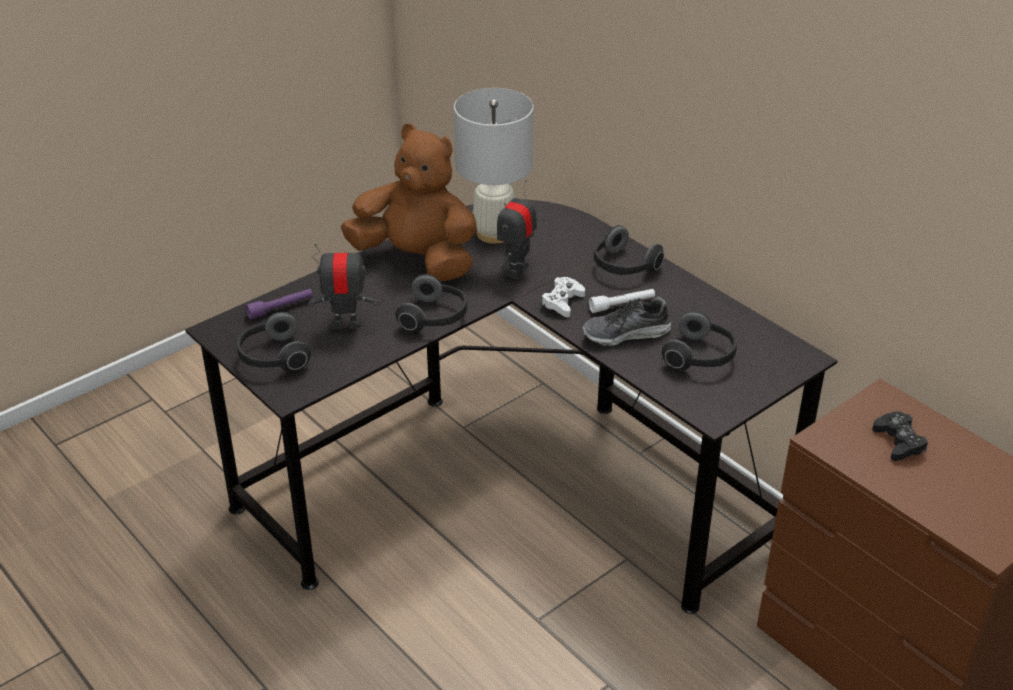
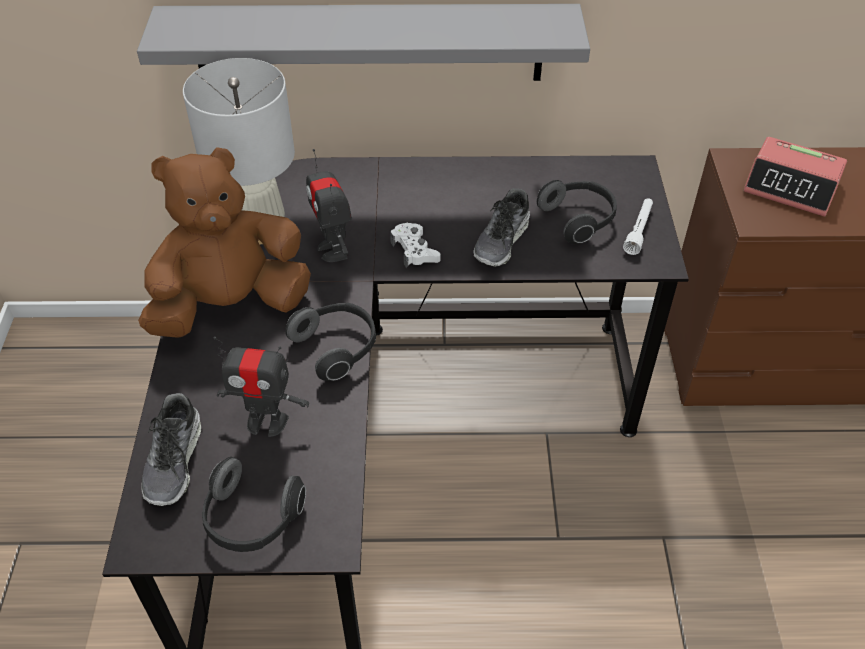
camera: 50 degrees left, 10 degrees up
purple flashlight [245,289,313,320] -> shoe [141,393,201,506]
toy robot [308,241,380,330] -> toy robot turned 120 degrees counterclockwise [213,337,309,437]
white flashlight [589,289,655,313] -> white flashlight moved to [623,198,653,255]
headphones [594,225,664,275] -> none
black game controller [872,411,928,461] -> alarm clock [743,137,847,217]
none -> grey shelf [137,4,590,81]

